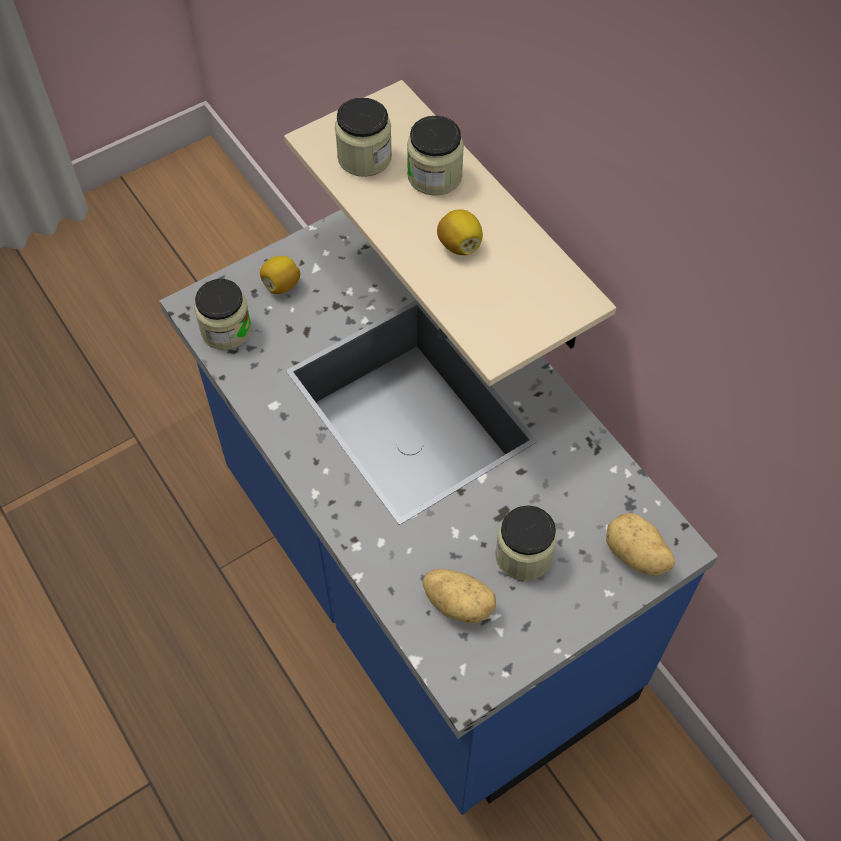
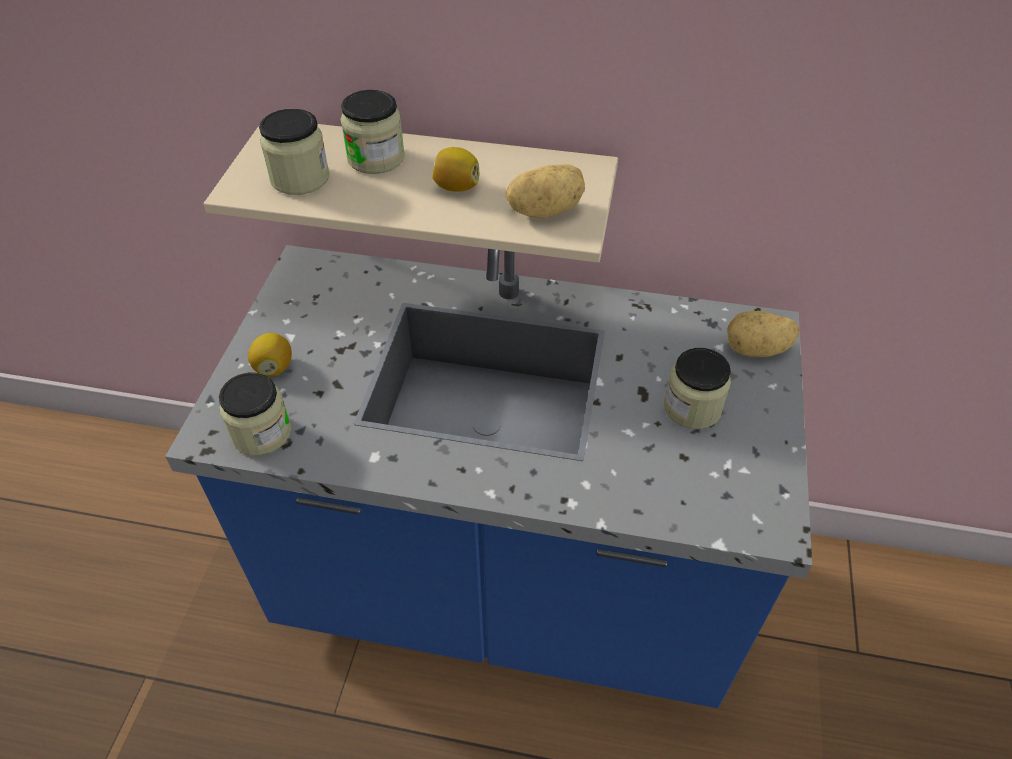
camera: 45 degrees left, 10 degrees down
potato [423,569,496,624] -> potato moved to [505,165,585,218]

